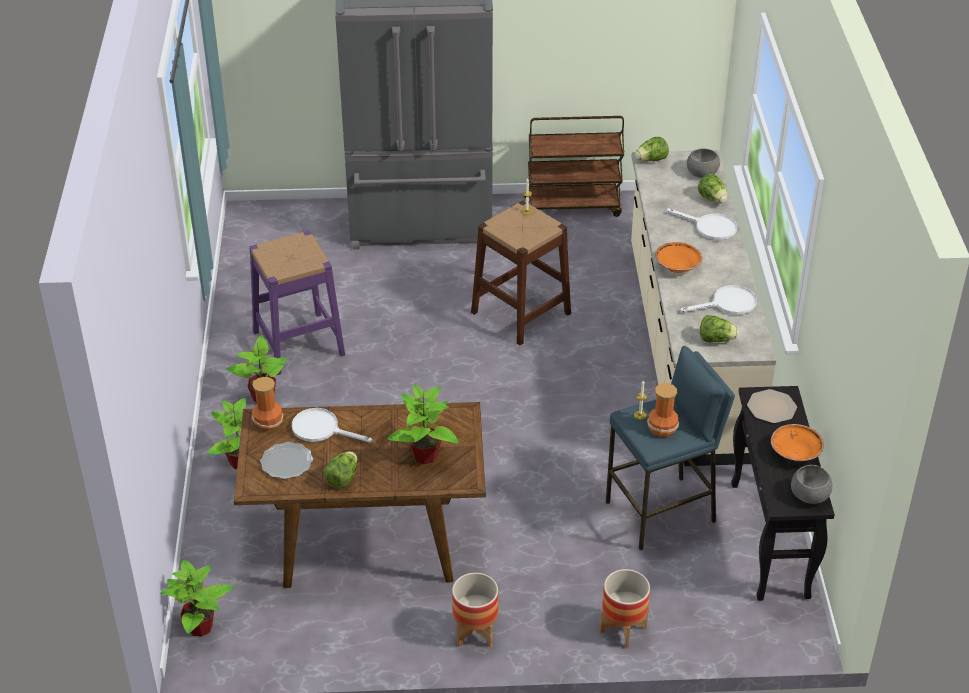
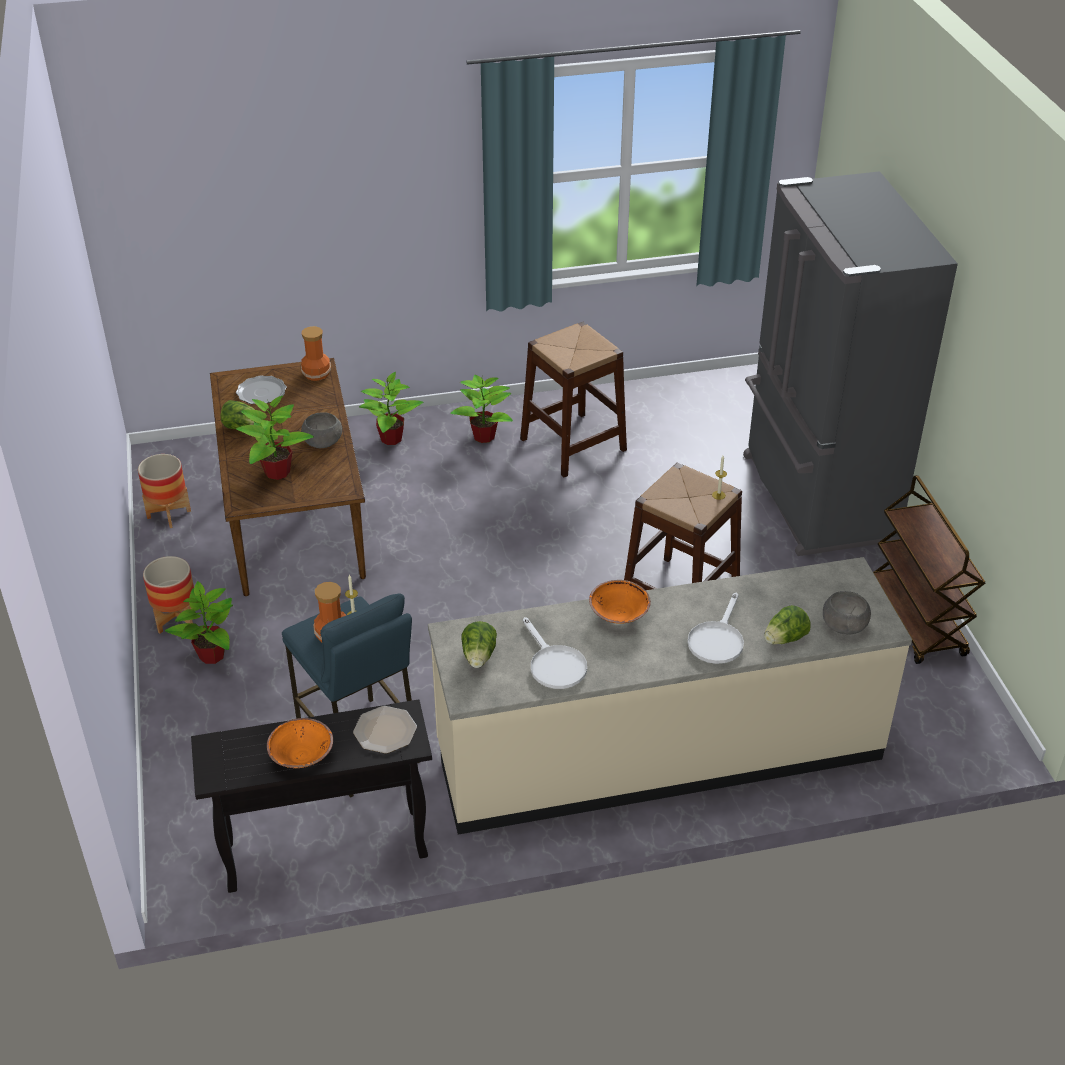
camera: 80 degrees right, 0 degrees up
potted plant [161,559,234,637] -> potted plant moved to [165,581,233,664]
purple stool [249,231,345,375] -> brown stool [520,322,627,477]
white frying pan [292,408,372,443] -> none
planter [600,569,650,648] -> planter moved to [138,454,191,528]
lettuce [635,137,669,161] -> none
grey bowl [791,465,833,504] -> grey bowl moved to [301,412,342,448]

